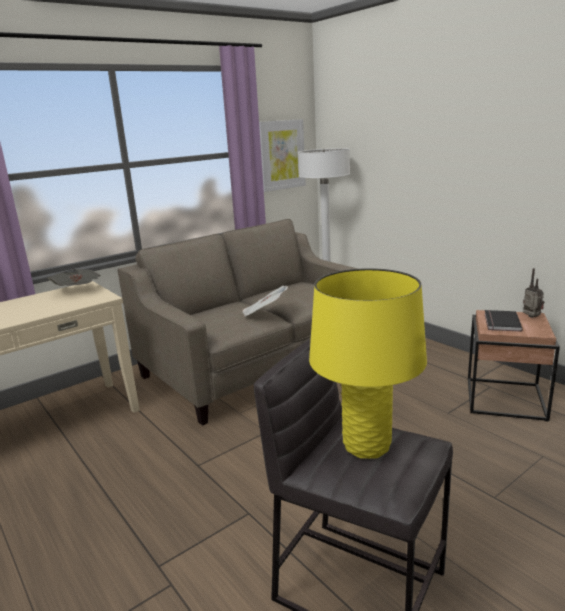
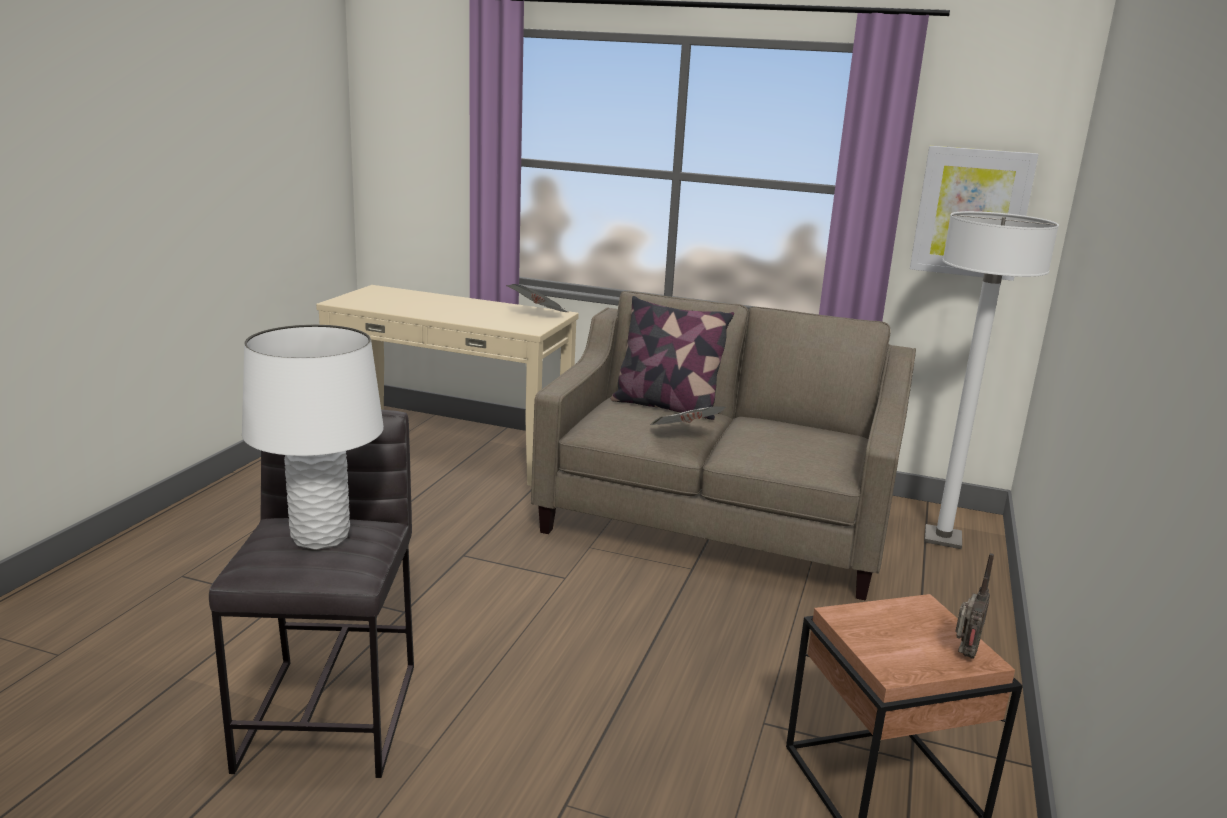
camera: 55 degrees right, 0 degrees up
yellow table lamp [309,268,427,459] -> white table lamp [242,325,384,549]
black book [485,310,523,332] -> none
none -> pillow [611,296,734,420]

